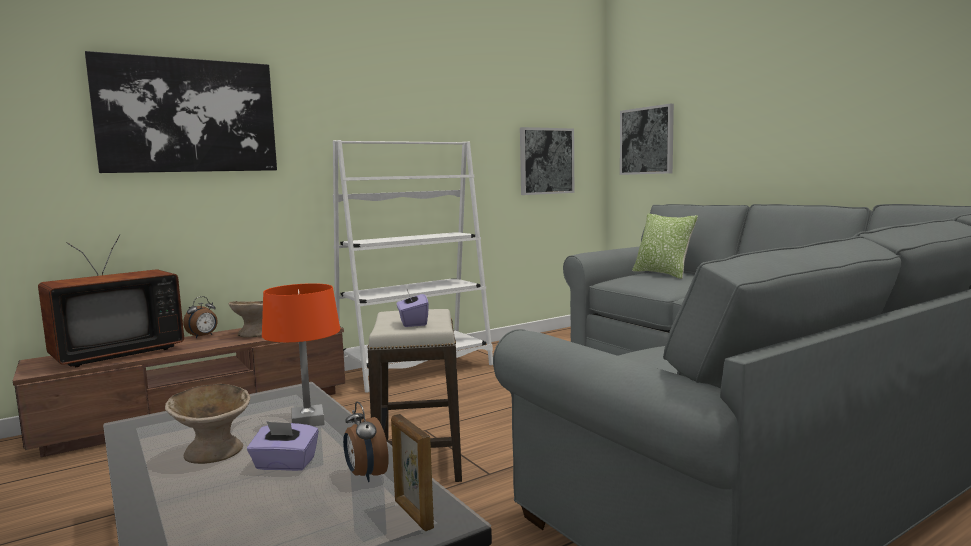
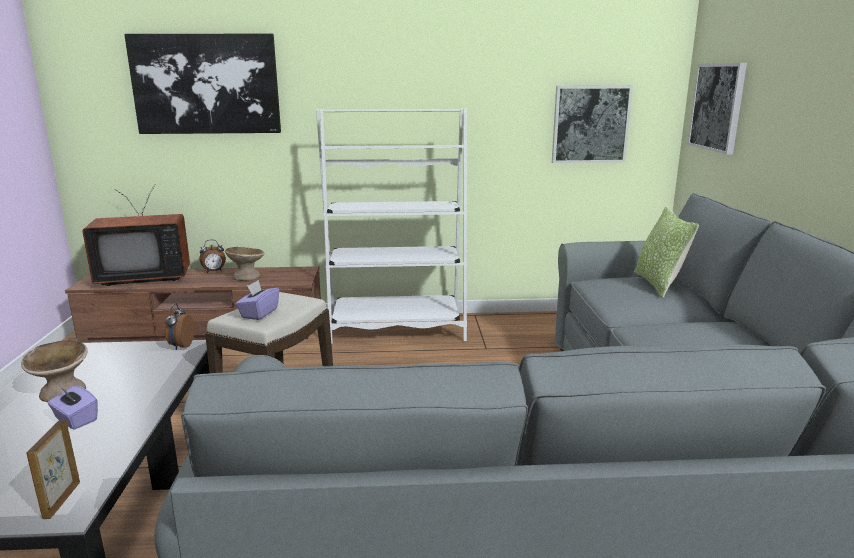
camera: 30 degrees right, 10 degrees up
orange table lamp [262,283,340,426] -> none
alarm clock [343,401,389,482] -> alarm clock moved to [165,303,194,350]

